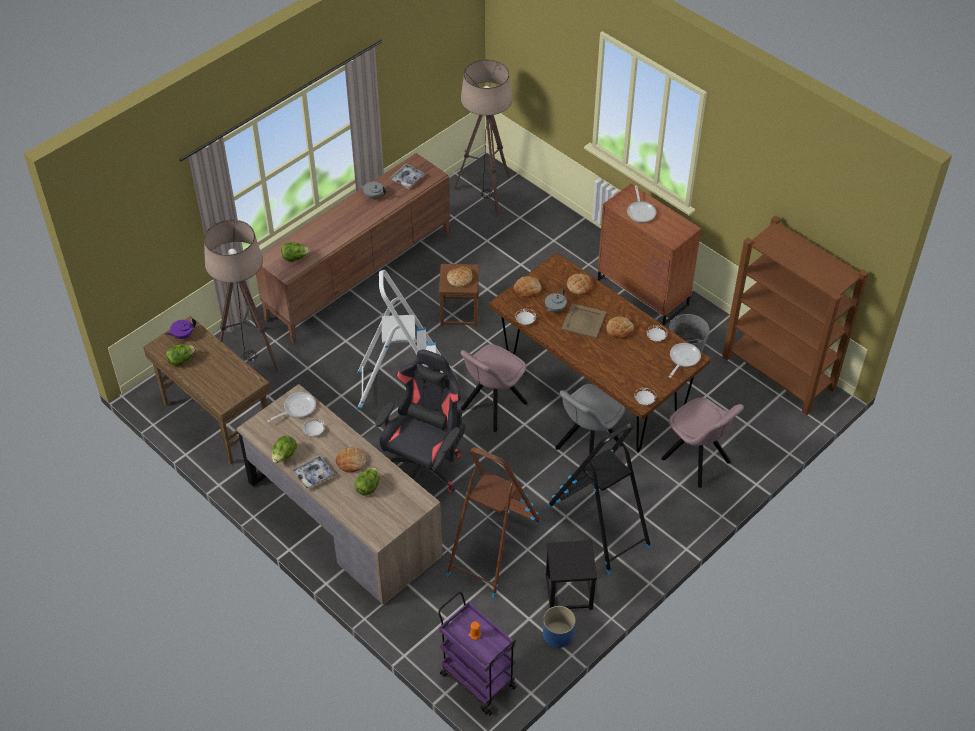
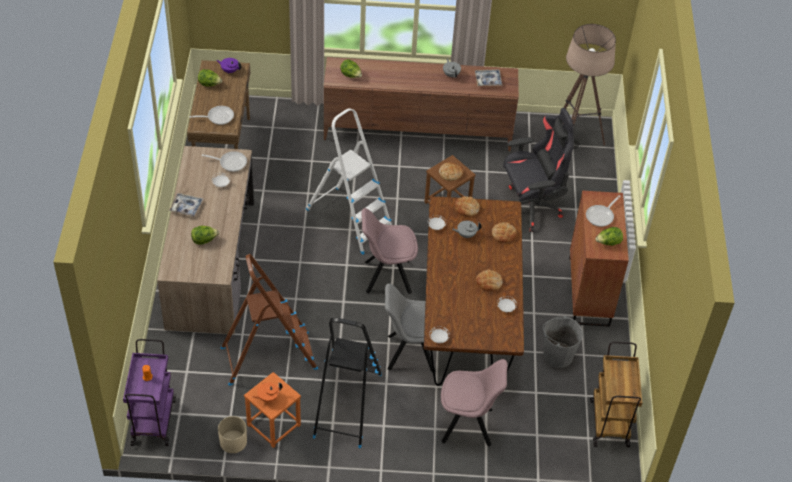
camera: 45 degrees right, 0 degrees up
floor lamp [204,220,280,373] -> none
lettuce [272,435,297,463] -> lettuce moved to [595,227,623,246]
bread [336,447,366,473] -> none
black office chair [375,350,465,493] -> black office chair moved to [503,108,574,232]
blue planter [543,606,576,648] -> beige planter [218,416,247,453]
black stool [546,540,597,610] -> orange stool [244,372,301,448]
beige tray [561,303,607,339] -> none
pink chair [661,397,744,488] -> pink chair turned 90 degrees counterclockwise [441,359,508,446]
frying pan [669,343,701,378] -> frying pan moved to [189,106,234,125]
brown bookcase [722,216,868,415] -> brown cart [590,342,642,447]
none -> orange teapot [253,382,283,402]

